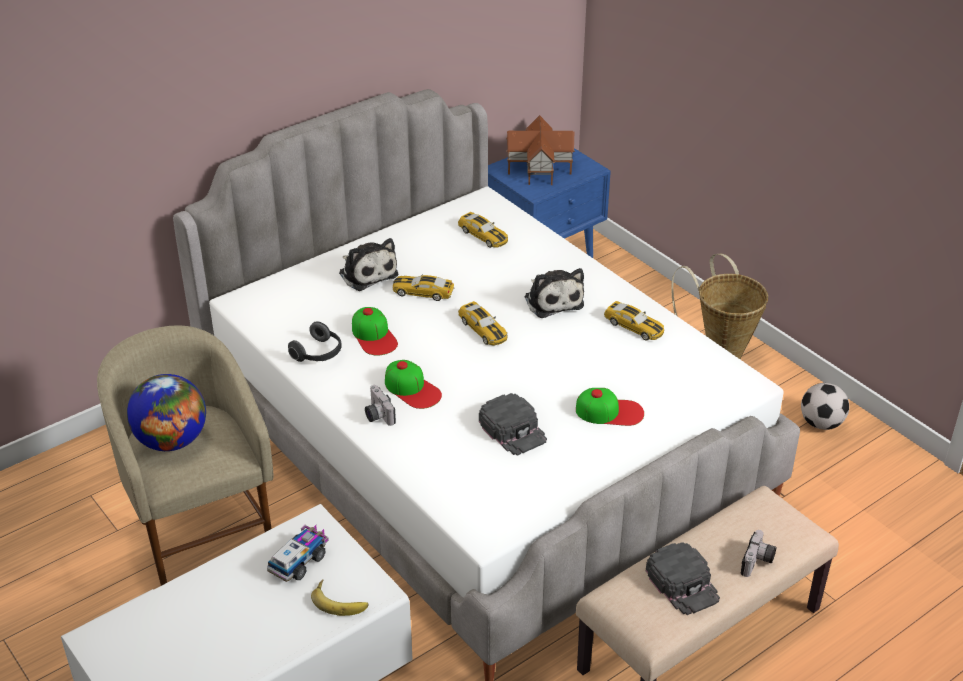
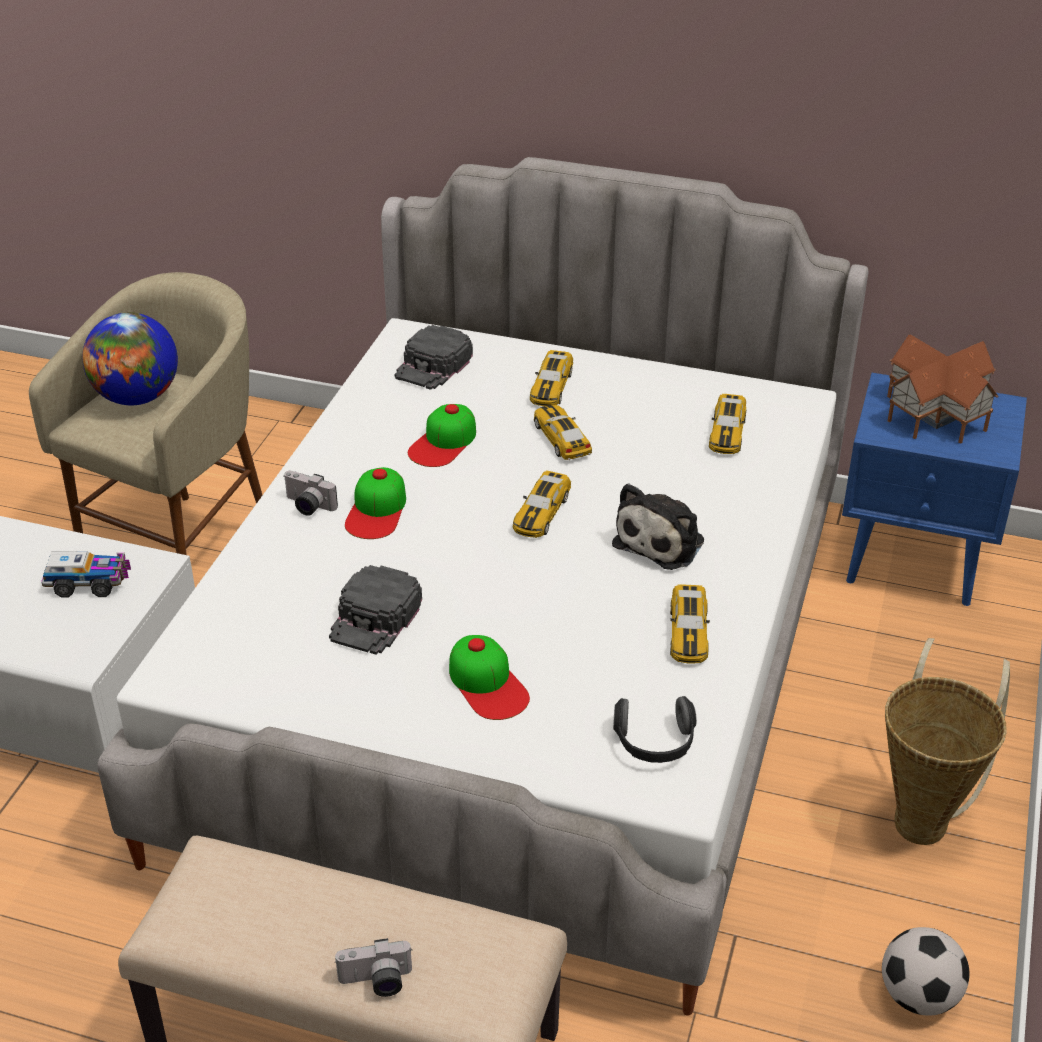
camera: 55 degrees right, 0 degrees up
headphones [288,322,342,362] -> headphones moved to [613,696,697,763]
banana [311,579,368,616] -> none
plush toy [339,238,398,291] -> toy car [530,350,573,406]
camera [365,385,396,426] -> camera turned 90 degrees counterclockwise [283,471,338,516]
black cap [646,542,720,615] -> black cap moved to [394,325,473,390]

